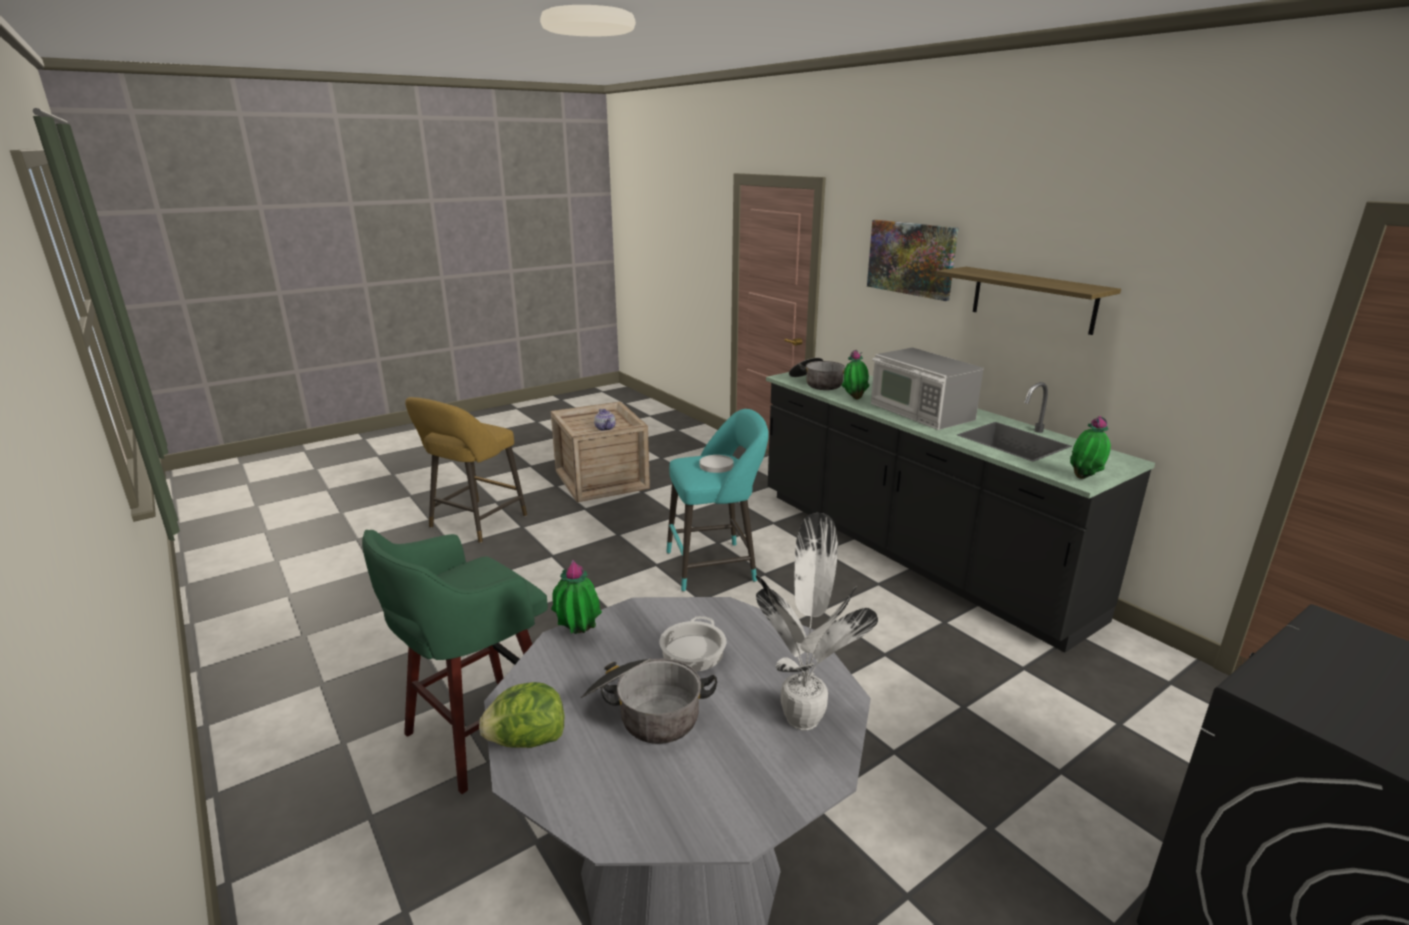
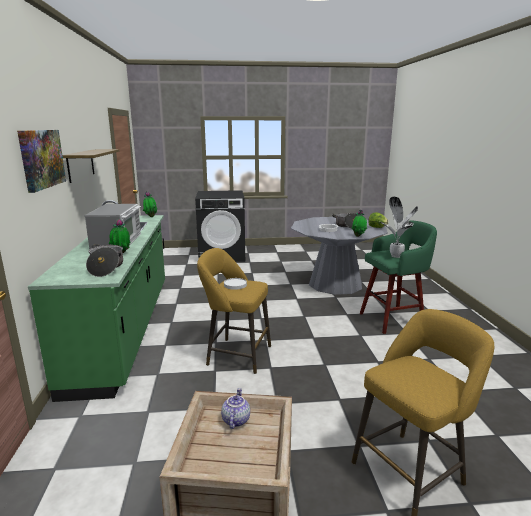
camera: 150 degrees left, 5 degrees down
turquoise stool [666,409,769,592] -> yellow stool [197,248,271,374]
potted plant [756,513,878,730] -> potted plant moved to [378,197,418,258]
black counter [766,372,1155,653] -> green counter [28,200,165,402]

